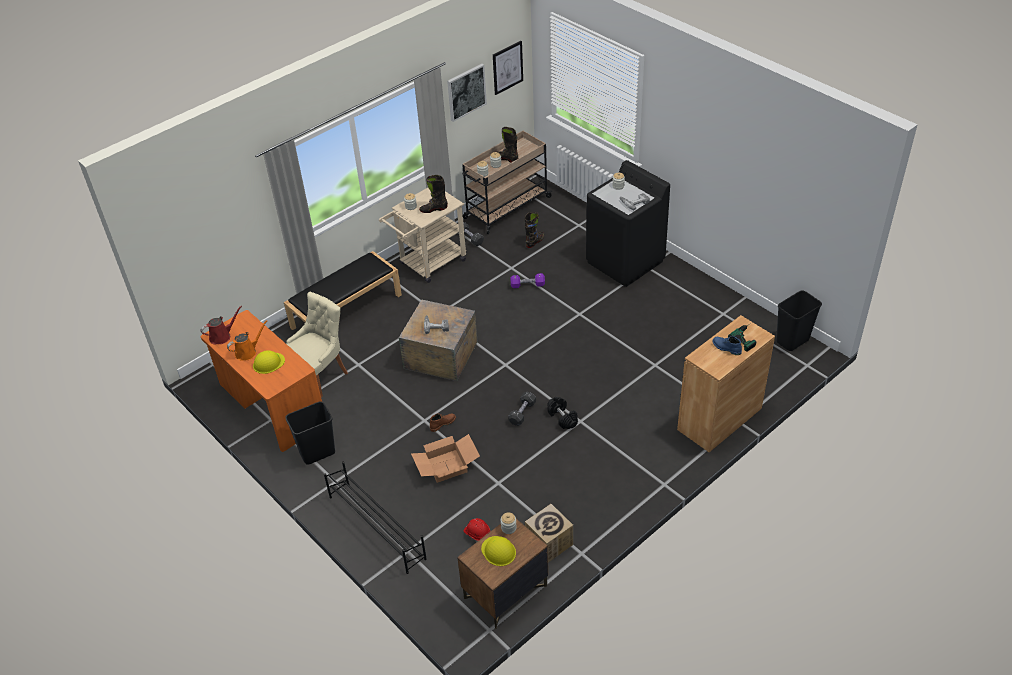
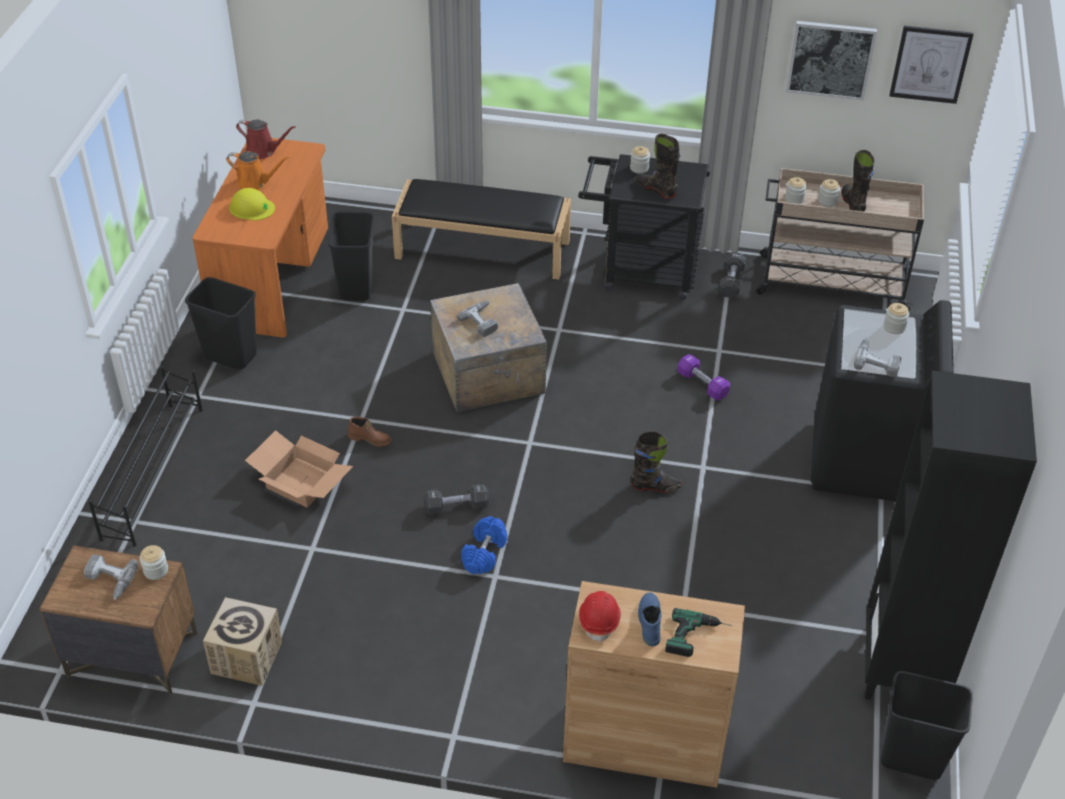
camera: 50 degrees right, 0 degrees up
beige chair [286,292,348,398] -> black trash can [328,211,374,301]
beige cart [379,188,466,283] -> black cart [578,154,710,300]
red hard hat [464,518,490,541] -> red hard hat moved to [579,591,621,643]
yellow hard hat [481,536,516,566] -> power drill [84,554,138,600]
black boot [525,212,544,248] -> black boot moved to [631,431,682,493]
black dumbbell [548,397,578,429] -> blue dumbbell [461,516,507,574]
none -> black bookcase [865,371,1037,700]

